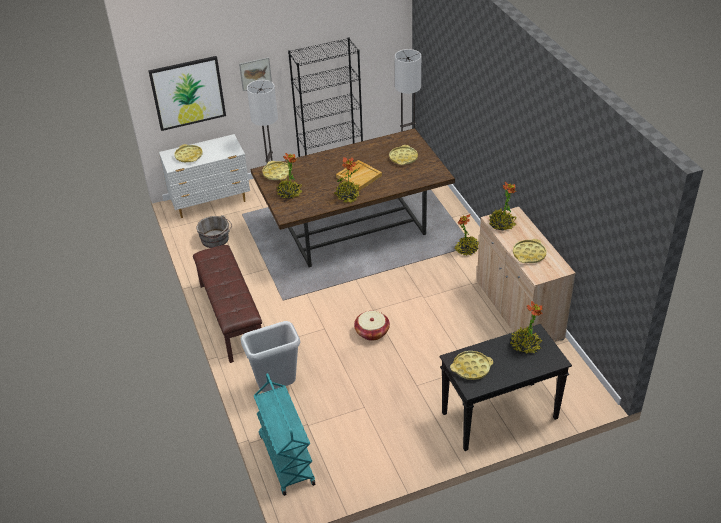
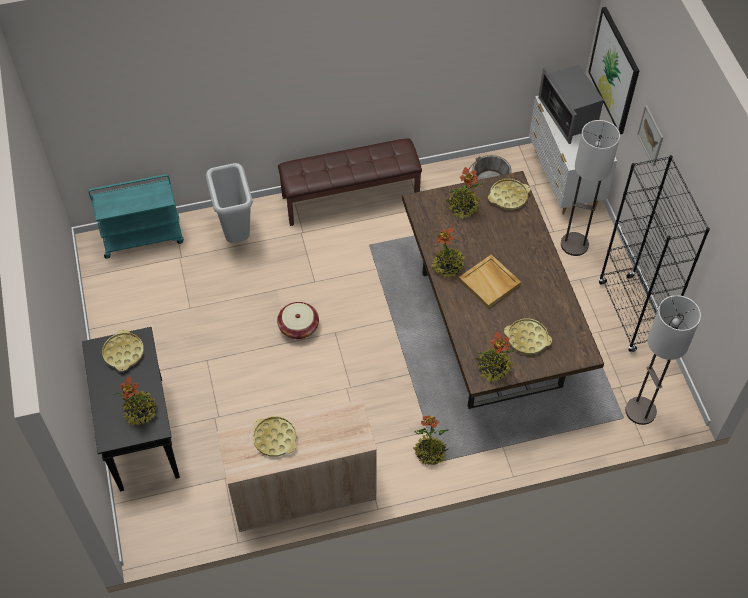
camera: 95 degrees right, 15 degrees up
yellow tray [175,144,203,162] -> microwave [538,65,604,144]
potted plant [489,181,517,231] -> potted plant moved to [476,332,514,382]

